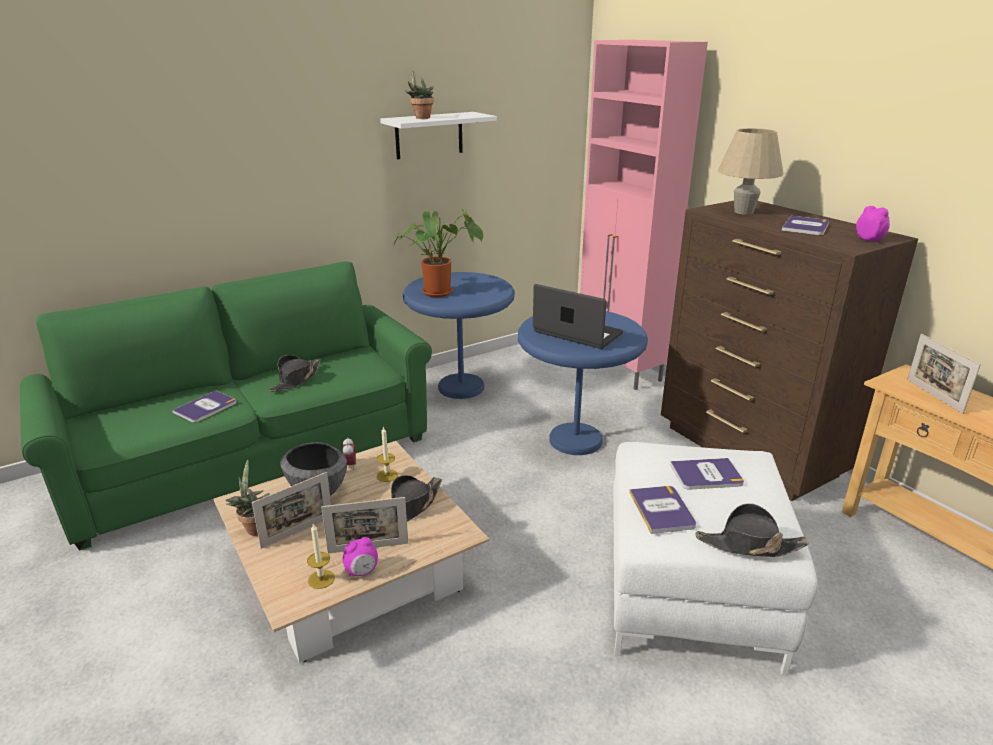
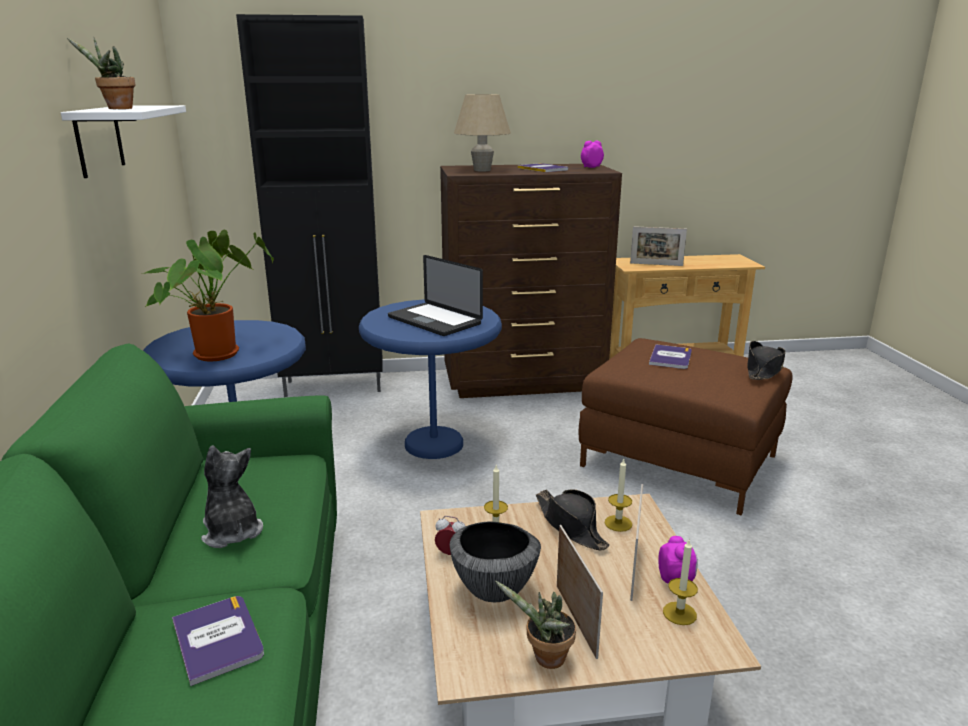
camera: 65 degrees left, 5 degrees down
black hat [269,355,321,392] -> plush toy [201,446,263,548]
laptop [533,284,623,349] -> laptop turned 105 degrees counterclockwise [388,255,483,336]
pink cabinet [580,40,708,390] -> black cabinet [236,14,383,397]
white ottoman [613,442,818,675] -> brown ottoman [579,338,793,515]
book [629,486,696,534] -> none
none -> candle [605,458,632,532]

